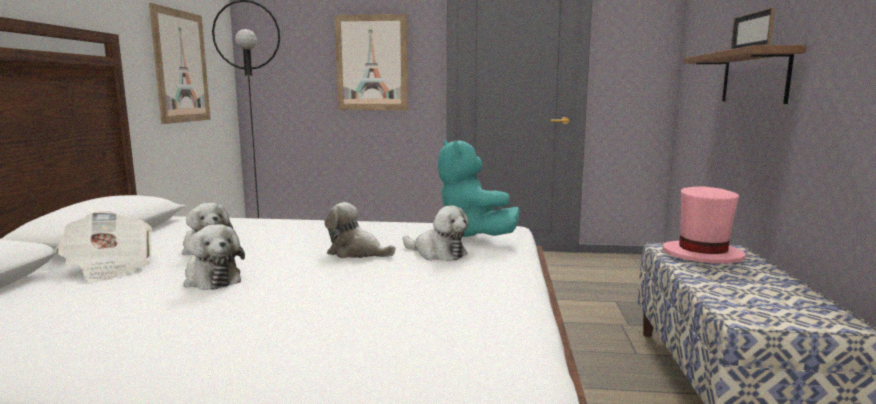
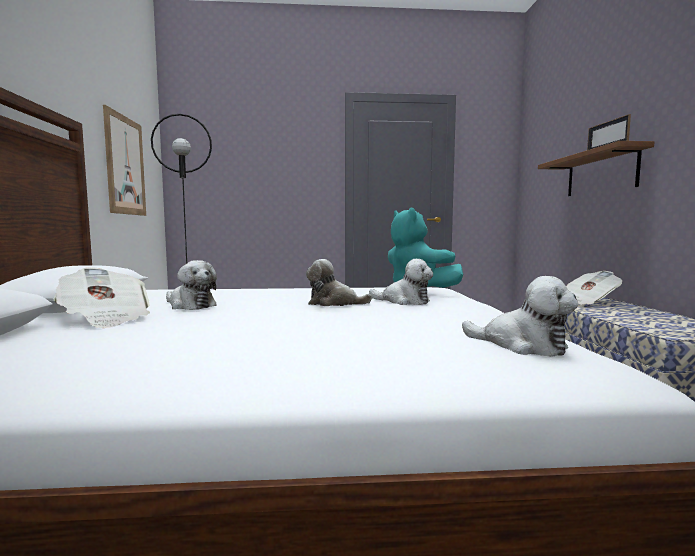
camera: 10 degrees left, 5 degrees down
plush toy [184,224,245,290] -> plush toy moved to [462,276,578,357]
picture [334,14,408,110] -> none
pink hat [662,186,746,263] -> newspaper [566,271,622,305]

